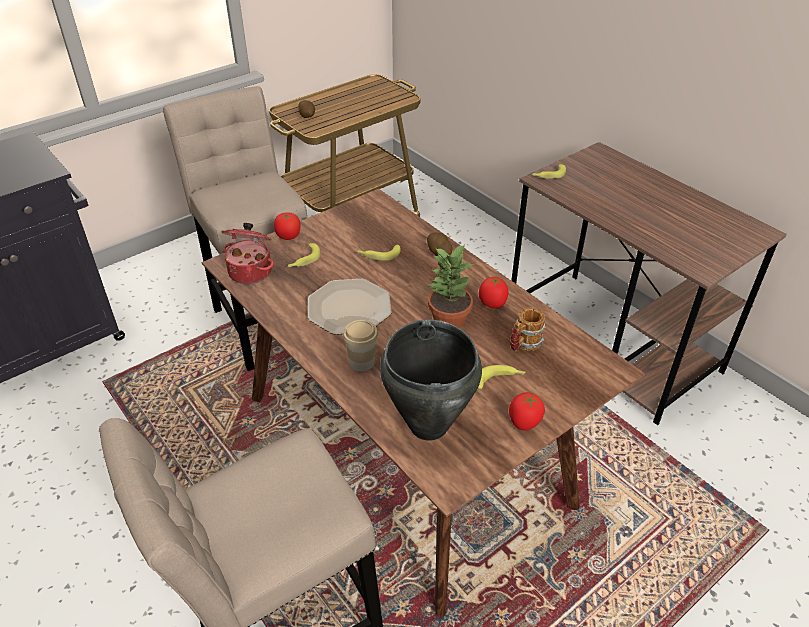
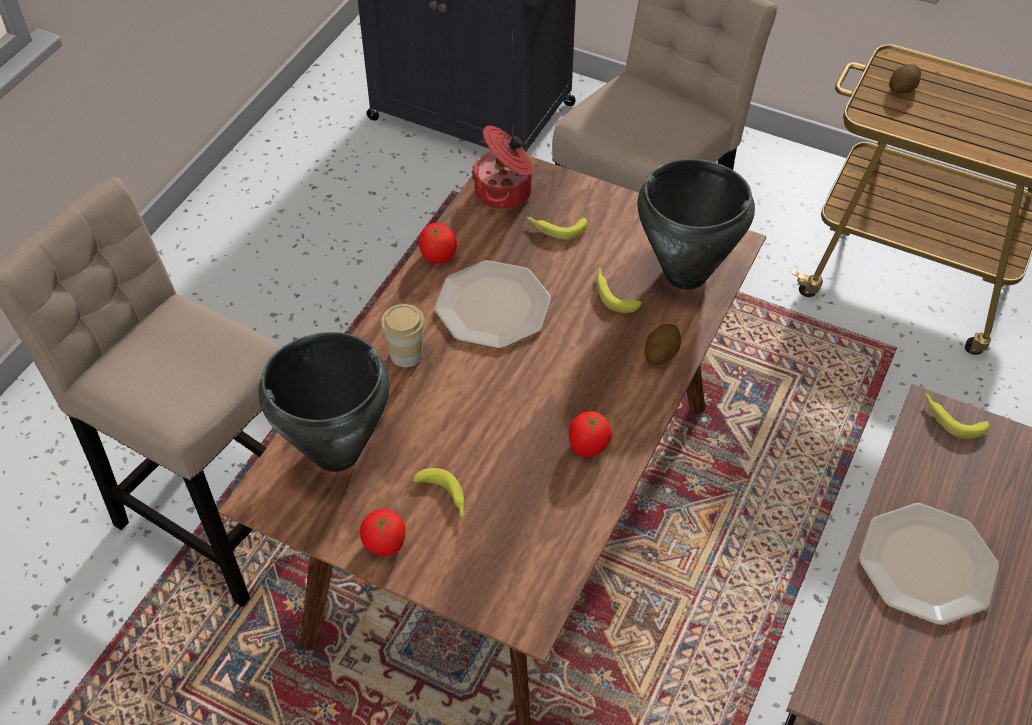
camera: 65 degrees right, 10 degrees up
tomato [274,212,301,240] -> tomato moved to [419,223,457,264]
potted plant [427,244,474,328] -> none
mug [510,307,546,352] -> none
none -> black cooking pot [637,159,755,290]
none -> plate [859,503,999,625]

